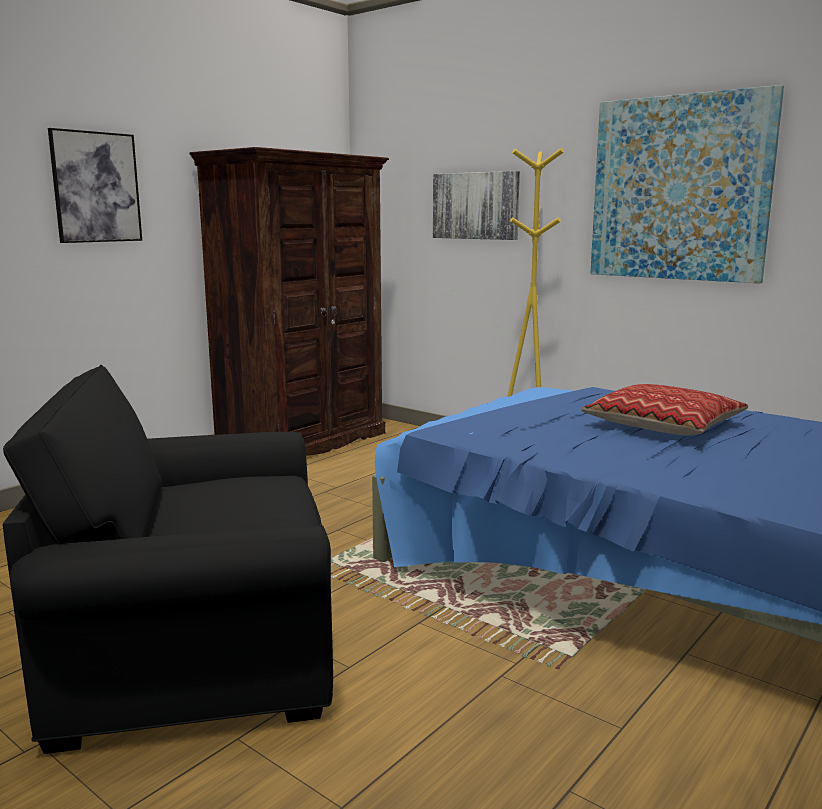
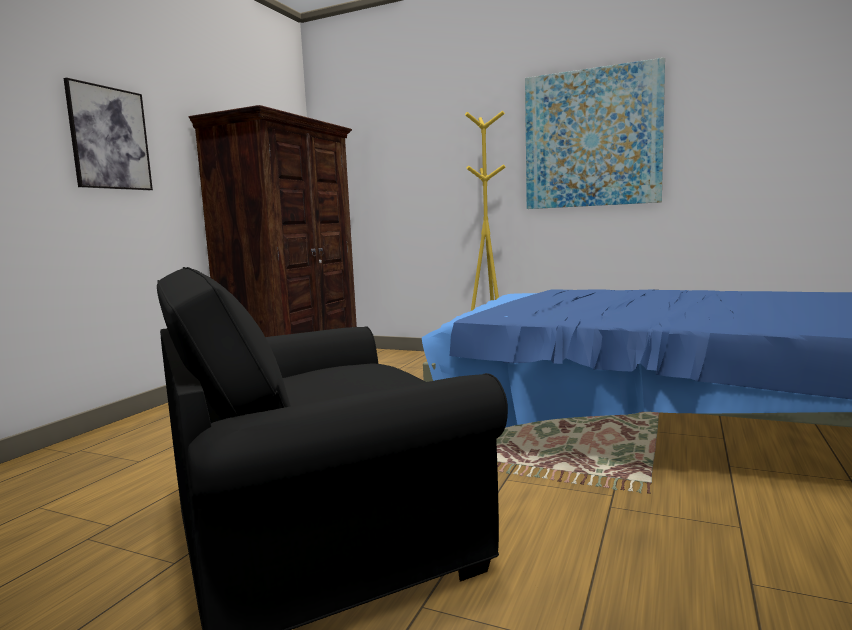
camera: 15 degrees left, 5 degrees down
picture [433,171,520,240] -> none
pillow [581,384,748,435] -> none

